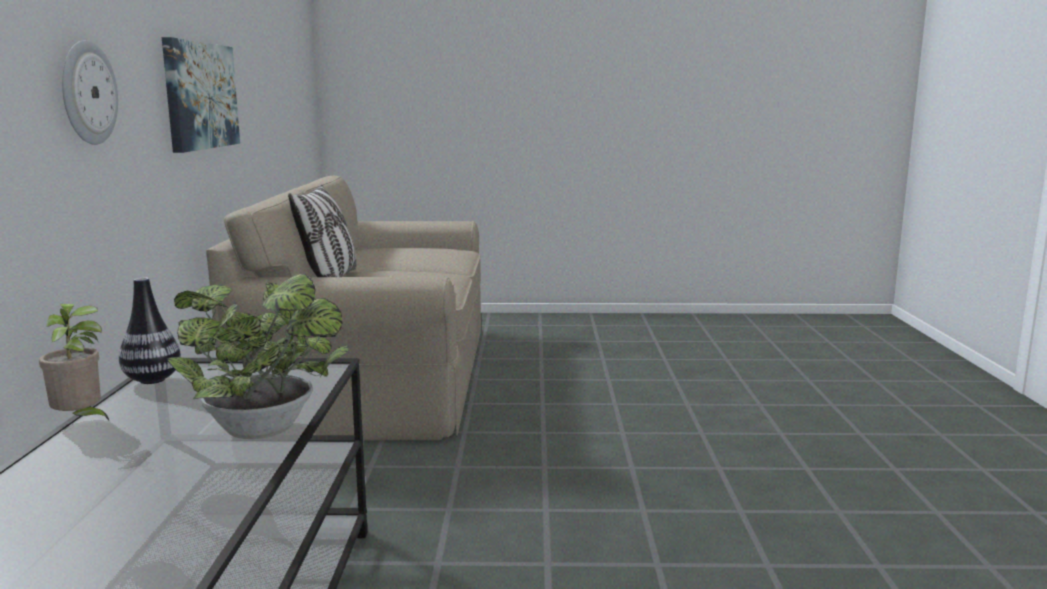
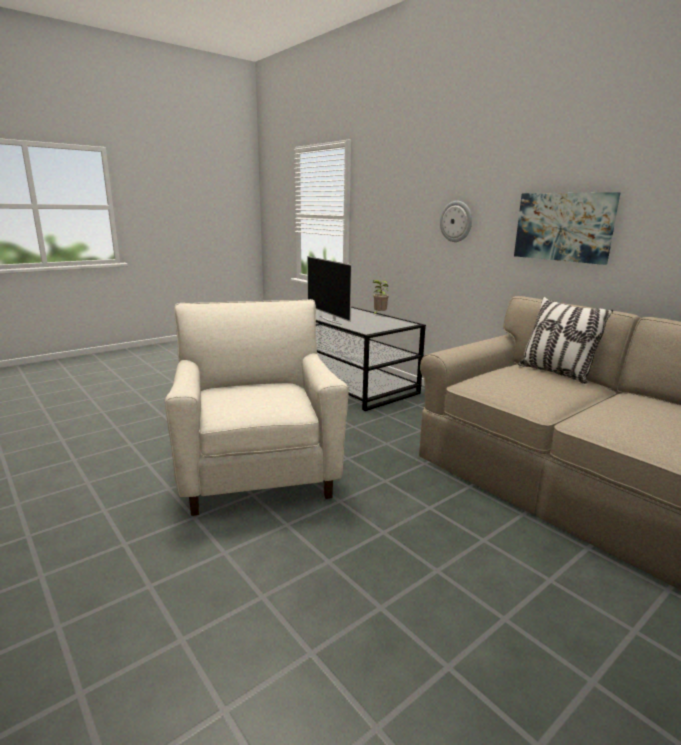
camera: 140 degrees right, 5 degrees up
vase [119,277,181,384] -> none
potted plant [168,274,349,439] -> television [307,256,352,325]
none -> beige armchair [165,299,349,516]

